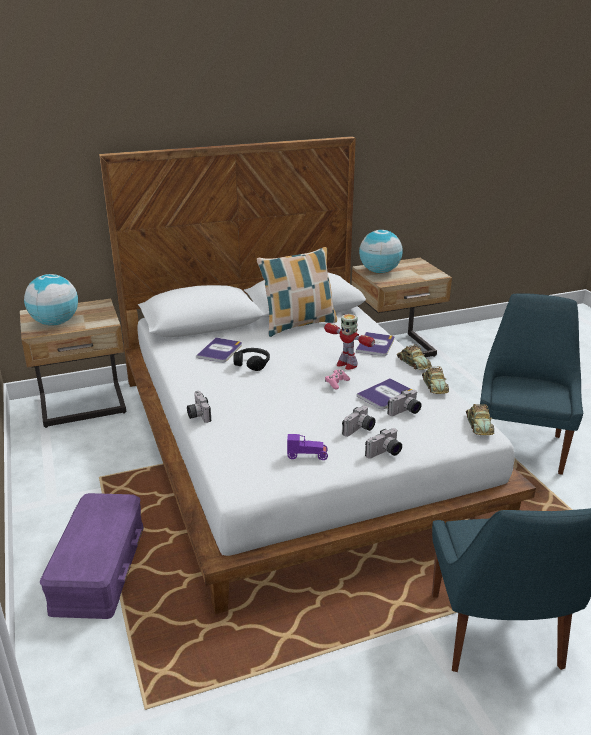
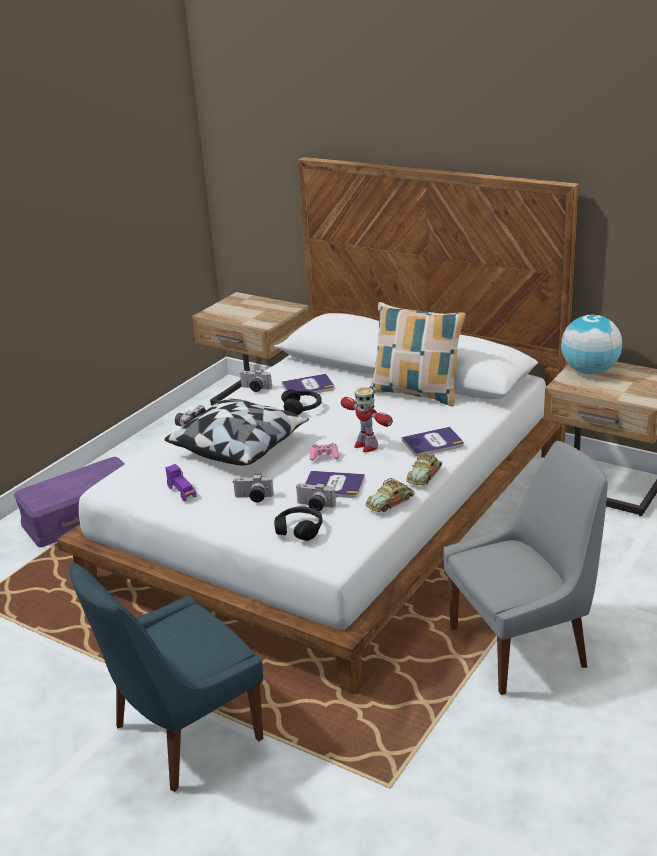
camera: 55 degrees right, 0 degrees up
globe [24,274,78,326] -> none
toy robot [324,314,375,370] -> toy robot turned 45 degrees counterclockwise [340,387,393,452]
camera [365,428,402,458] -> camera moved to [239,370,272,392]
toy car [466,404,494,435] -> none
blue chair [480,293,583,475] -> grey chair [443,441,608,695]
none -> pillow [164,398,309,465]
none -> black headphones [274,507,322,541]

